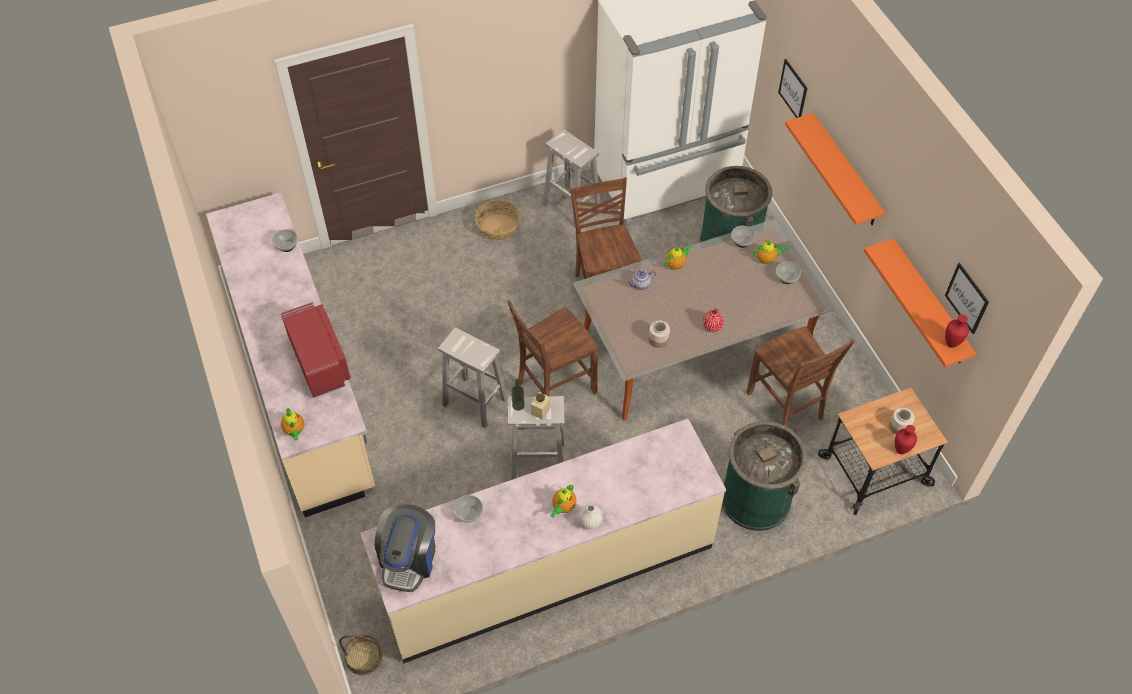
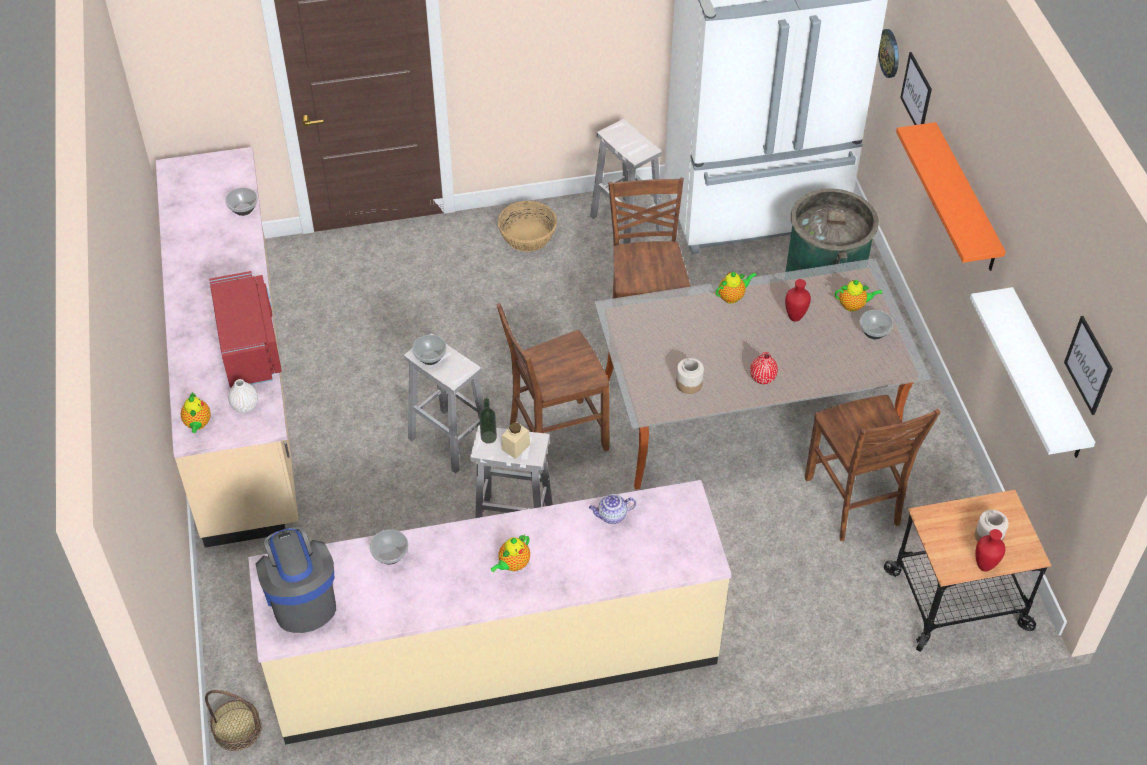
camera: 10 degrees right, 5 degrees down
coffee machine [375,504,435,592] -> coffee machine turned 135 degrees clockwise [256,527,336,633]
white vase [578,504,603,530] -> white vase moved to [228,379,258,413]
teapot [627,270,656,290] -> teapot moved to [589,494,636,524]
green trash can [722,421,807,531] -> none
bowl [731,226,756,248] -> bowl moved to [412,335,446,365]
orange shelf [864,238,976,367] -> white shelf [970,287,1096,458]
red vase [945,314,969,348] -> red vase moved to [785,279,811,321]
none -> wall clock [878,29,899,78]

